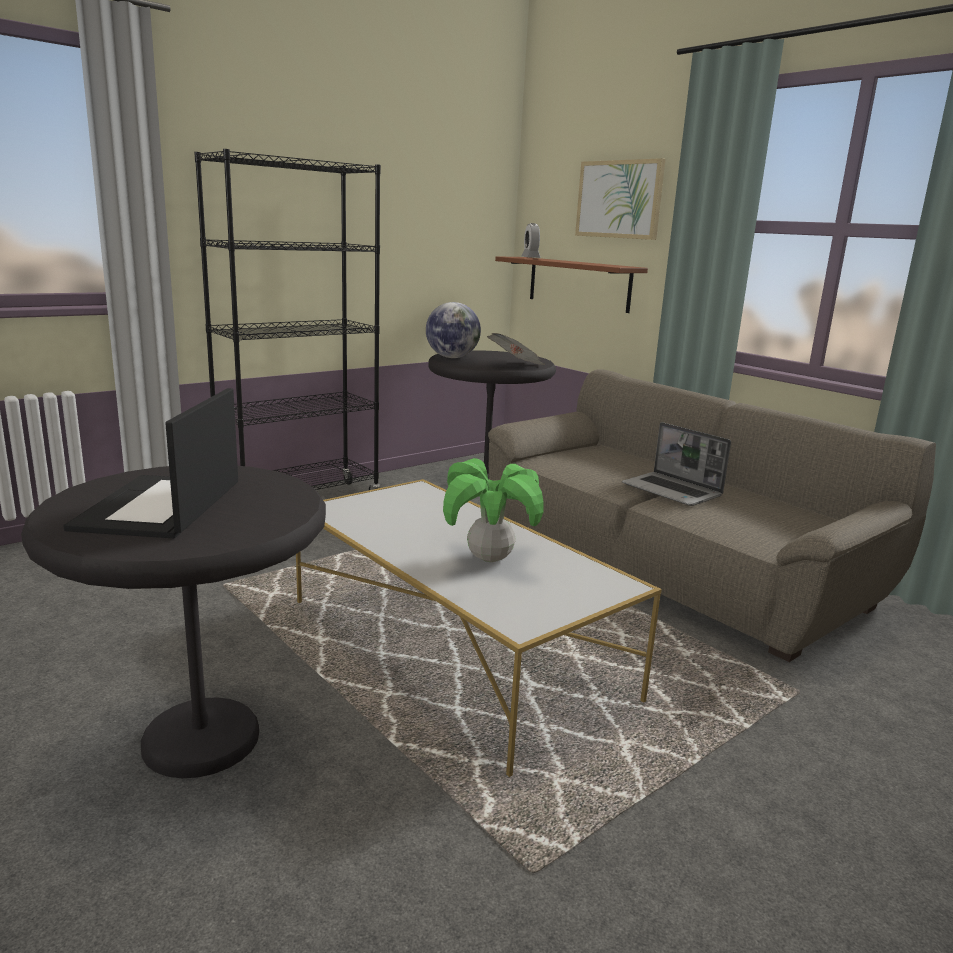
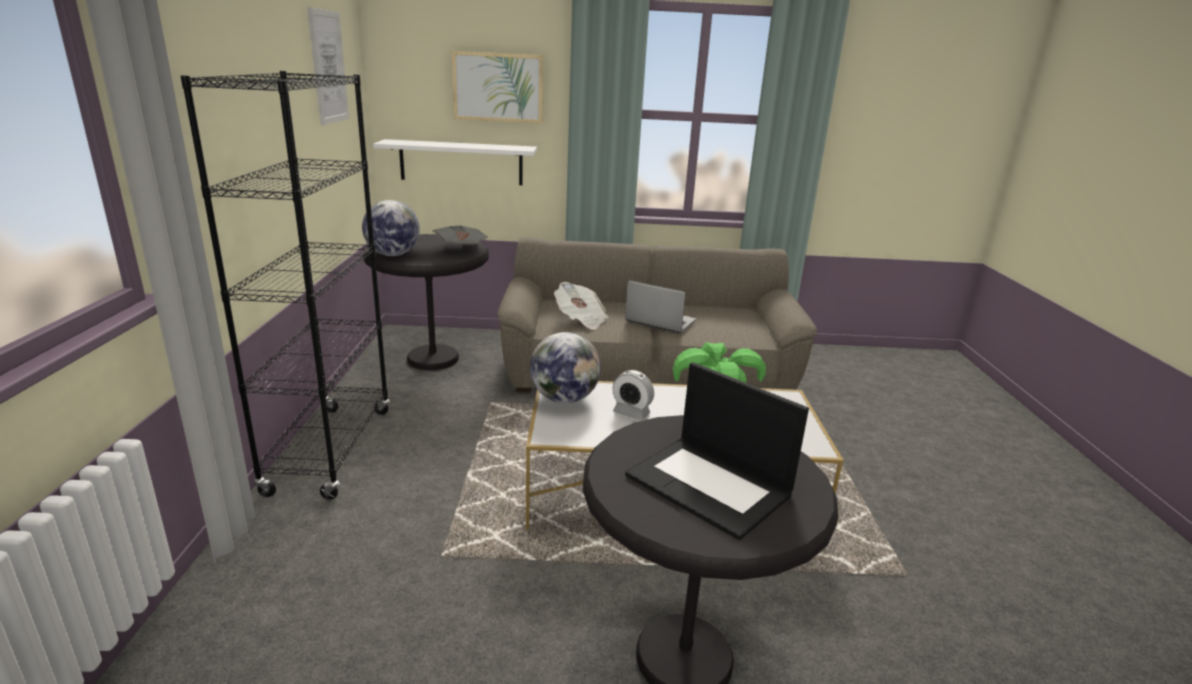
camera: 50 degrees left, 5 degrees up
brown shelf [495,256,648,313] -> white shelf [373,139,537,185]
alarm clock [521,223,541,258] -> alarm clock moved to [613,370,654,420]
laptop [622,422,731,506] -> laptop turned 150 degrees counterclockwise [625,280,696,333]
none -> picture [307,7,349,125]
none -> globe [530,332,601,403]
none -> newspaper [554,282,609,329]

